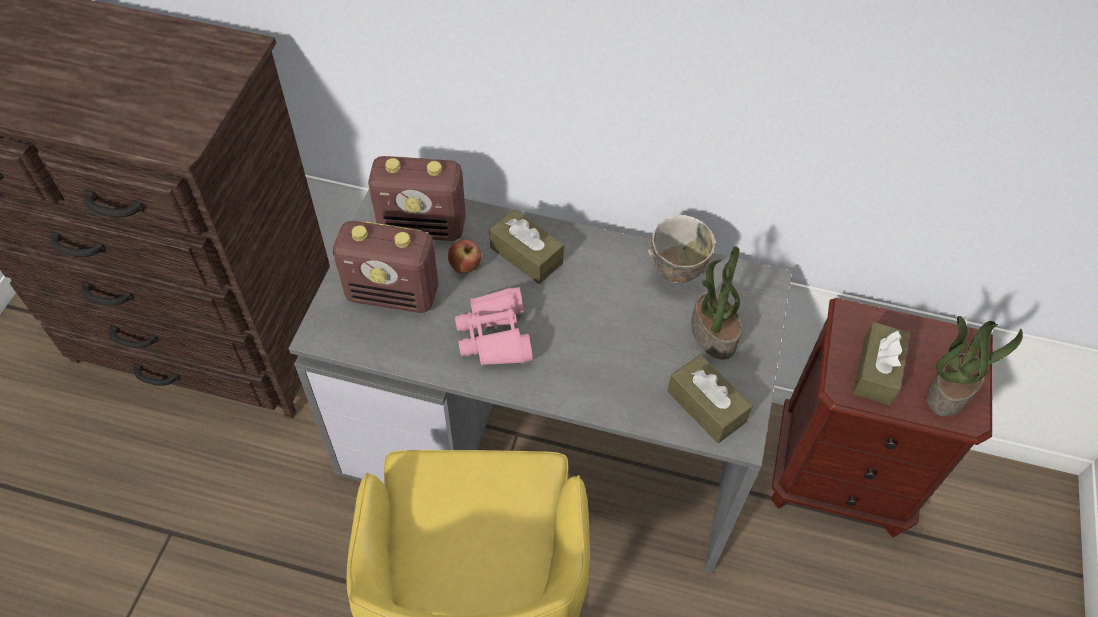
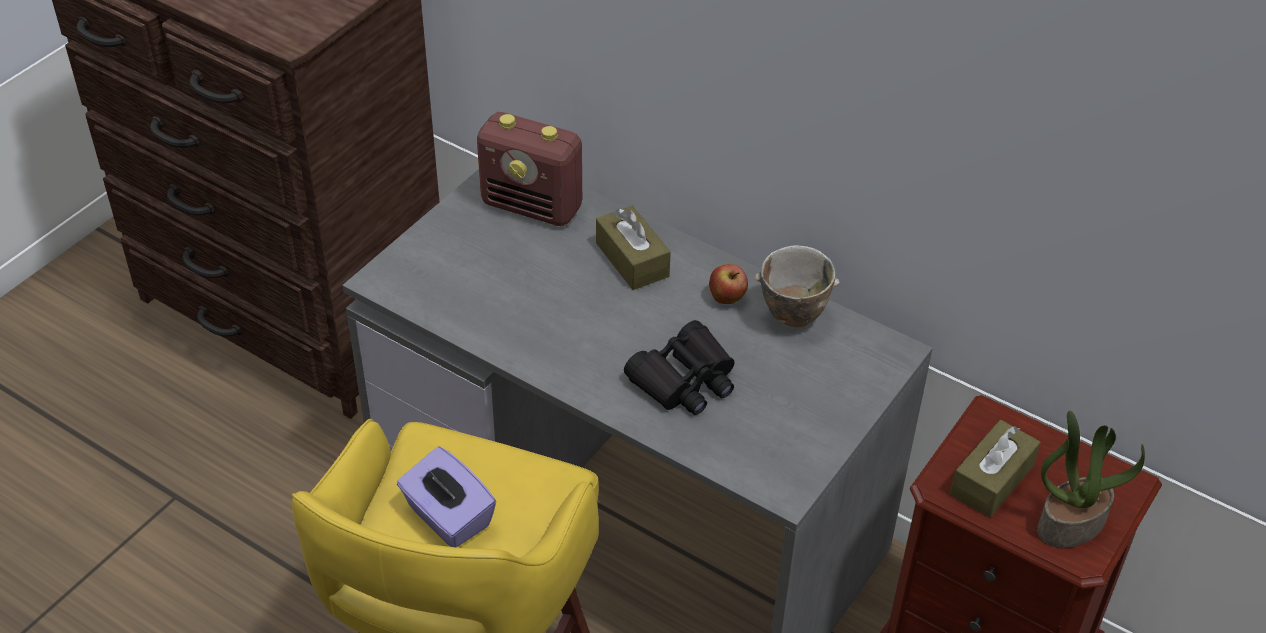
camera: 20 degrees right, 10 degrees down
radio [333,221,438,313] -> none
apple [448,240,481,274] -> apple moved to [709,264,748,304]
pink binoculars [455,287,533,366] -> none
brown tissue box [667,355,753,443] -> none
potted plant [691,246,742,360] -> none
none -> purple tissue box [397,447,496,547]
none -> black binoculars [624,320,734,415]

